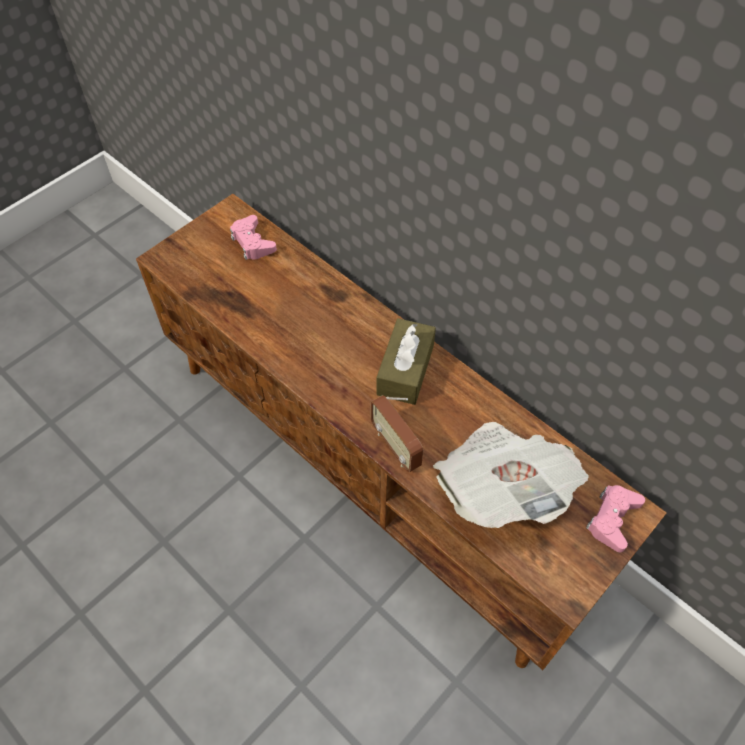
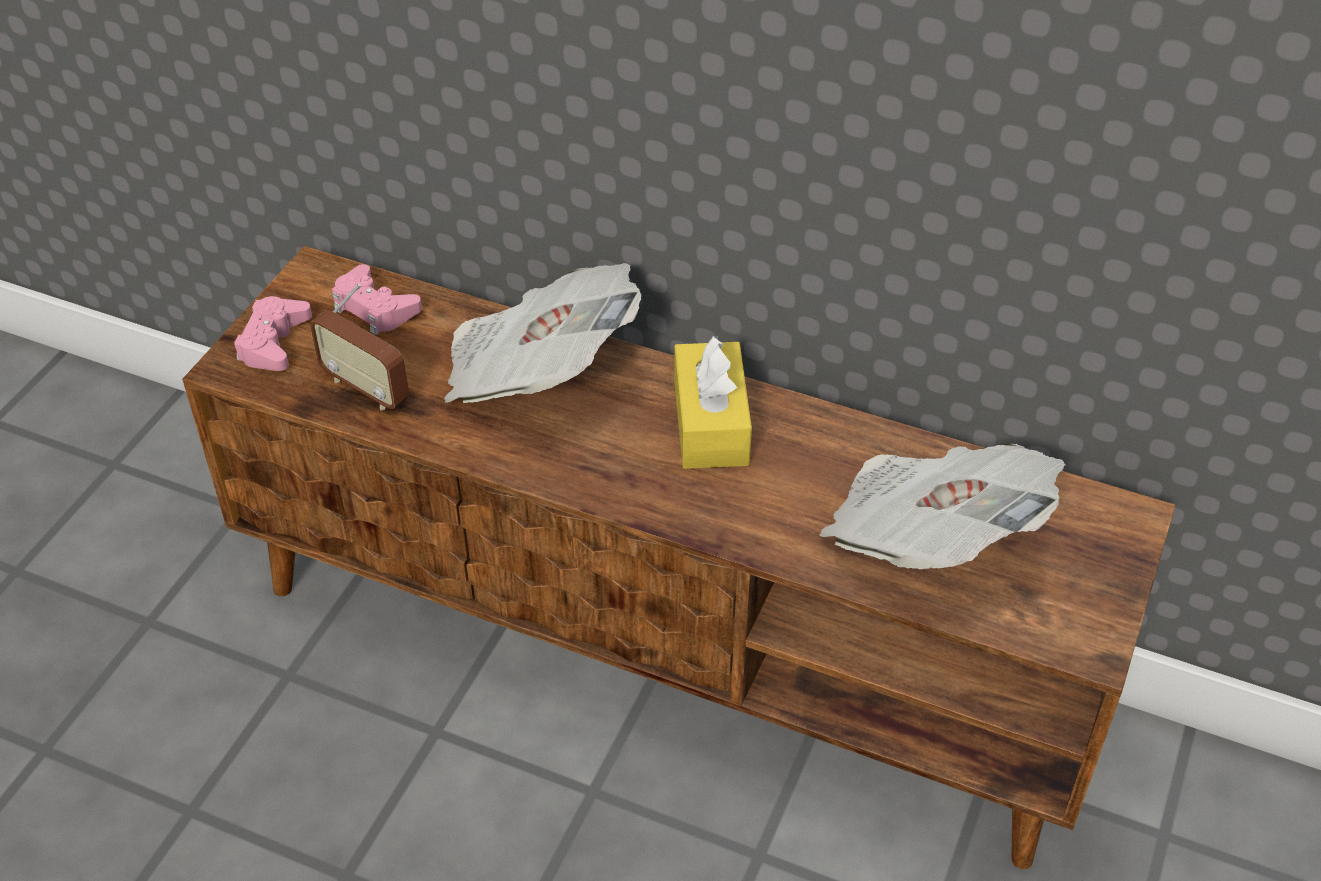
camera: 20 degrees left, 10 degrees down
radio [371,395,423,472] -> radio moved to [310,283,409,410]
brown tissue box [376,318,436,405] -> yellow tissue box [674,336,752,469]
pink game controller [586,485,645,552] -> pink game controller moved to [234,296,312,371]
none -> newspaper [445,263,641,403]

